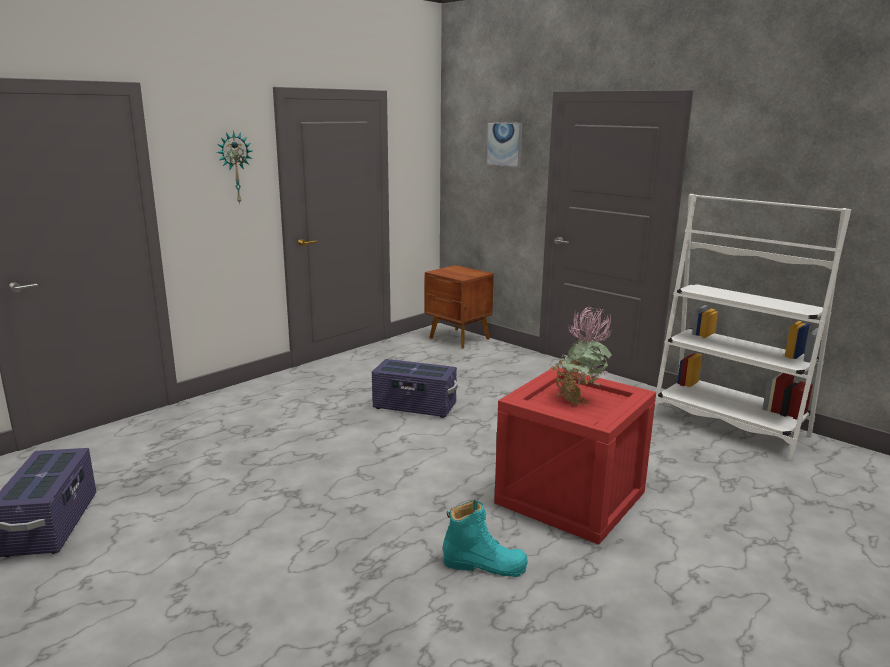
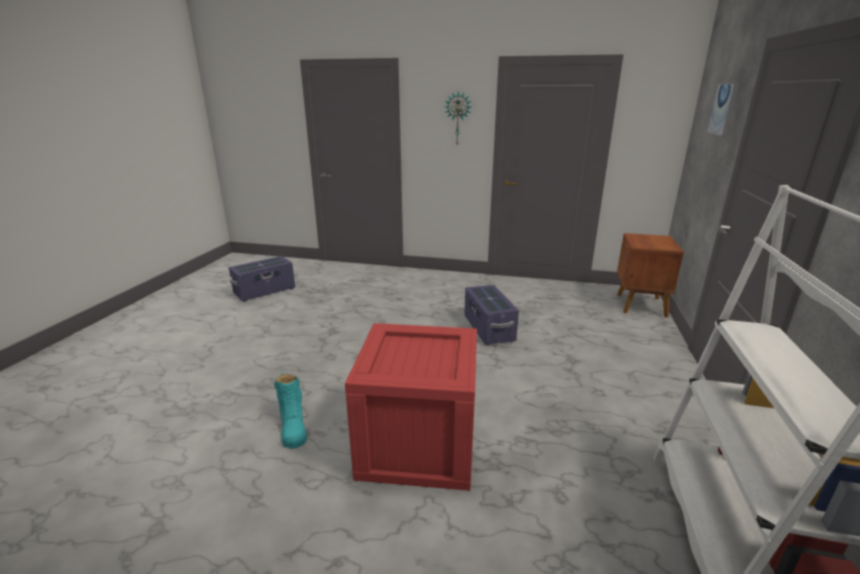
camera: 60 degrees right, 5 degrees up
potted plant [551,307,613,406] -> none

